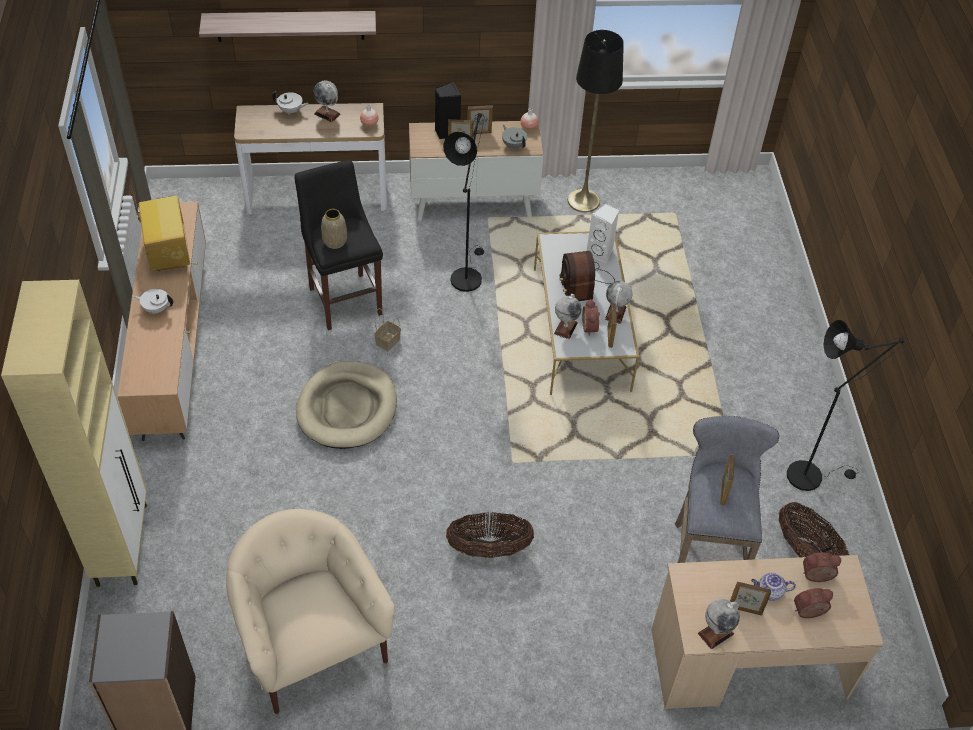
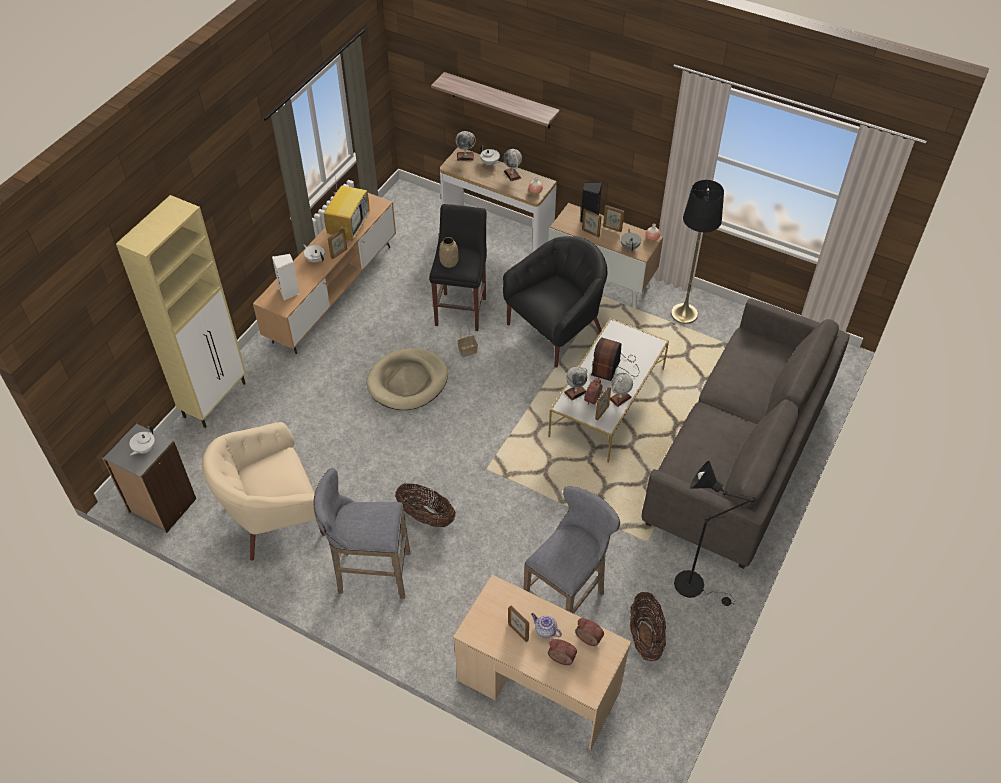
camera: 35 degrees right, 0 degrees up
beige armchair [226,509,395,714] -> beige armchair turned 120 degrees counterclockwise [202,422,324,561]
black floor lamp [443,113,485,292] -> black armchair [503,236,607,368]
white speaker [587,204,619,263] -> white speaker moved to [272,254,300,300]
globe [698,599,740,649] -> globe moved to [456,131,476,161]
picture frame [720,454,735,505] -> picture frame moved to [328,228,347,259]
none -> white teapot [129,426,155,456]
none -> grey stool [314,468,410,599]
none -> grey sofa [642,298,850,569]

